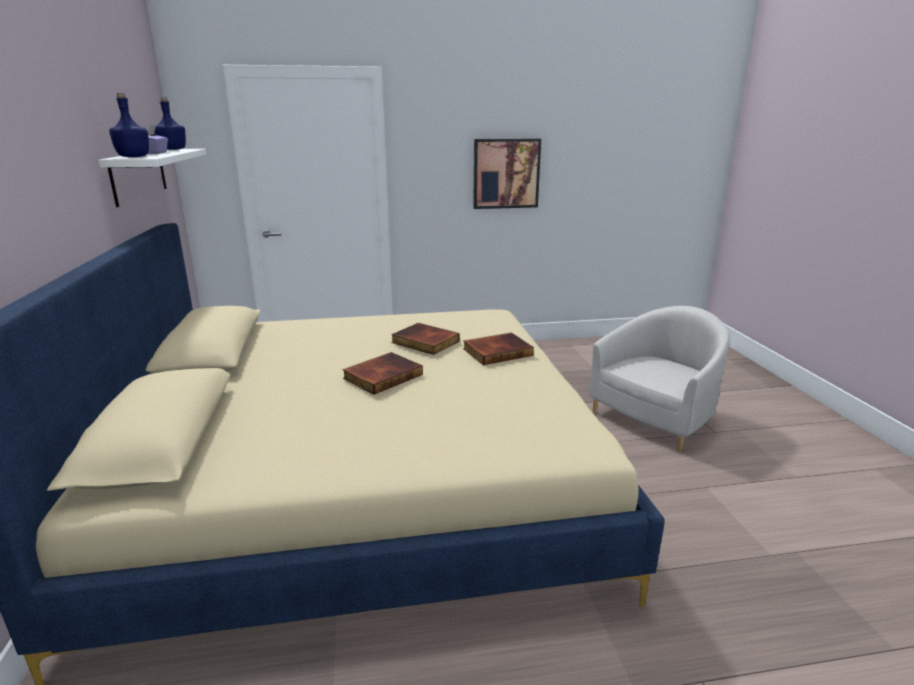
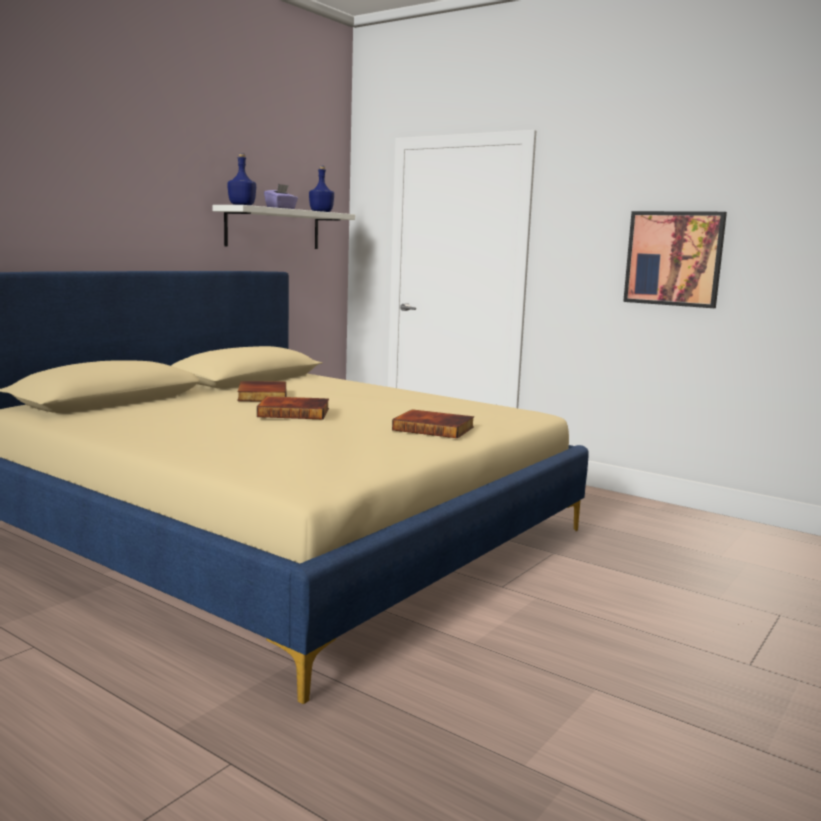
camera: 45 degrees right, 10 degrees down
book [391,323,460,355] -> book moved to [237,381,286,401]
white armchair [589,306,730,452] -> none

